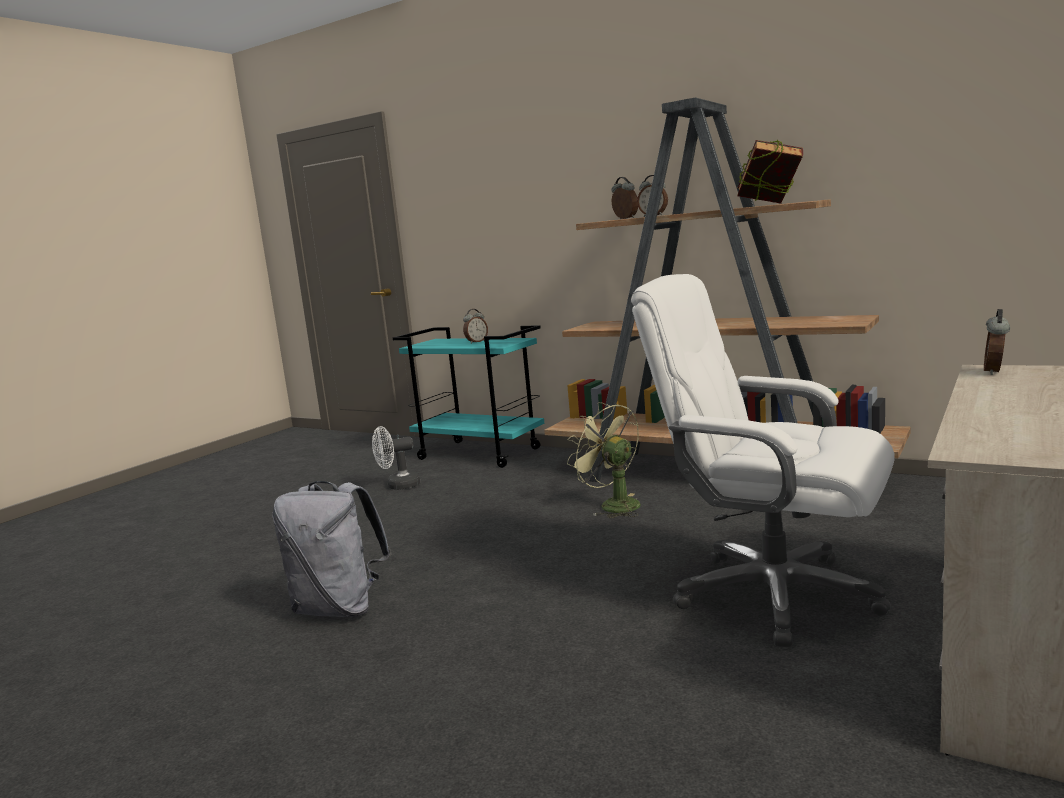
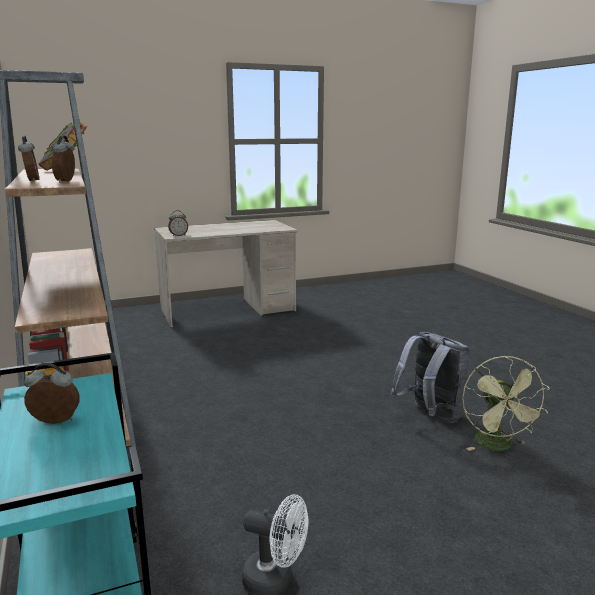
camera: 145 degrees left, 5 degrees up
green fan [567,402,641,518] -> green fan moved to [462,356,550,451]
white office chair [631,274,895,647] -> none

